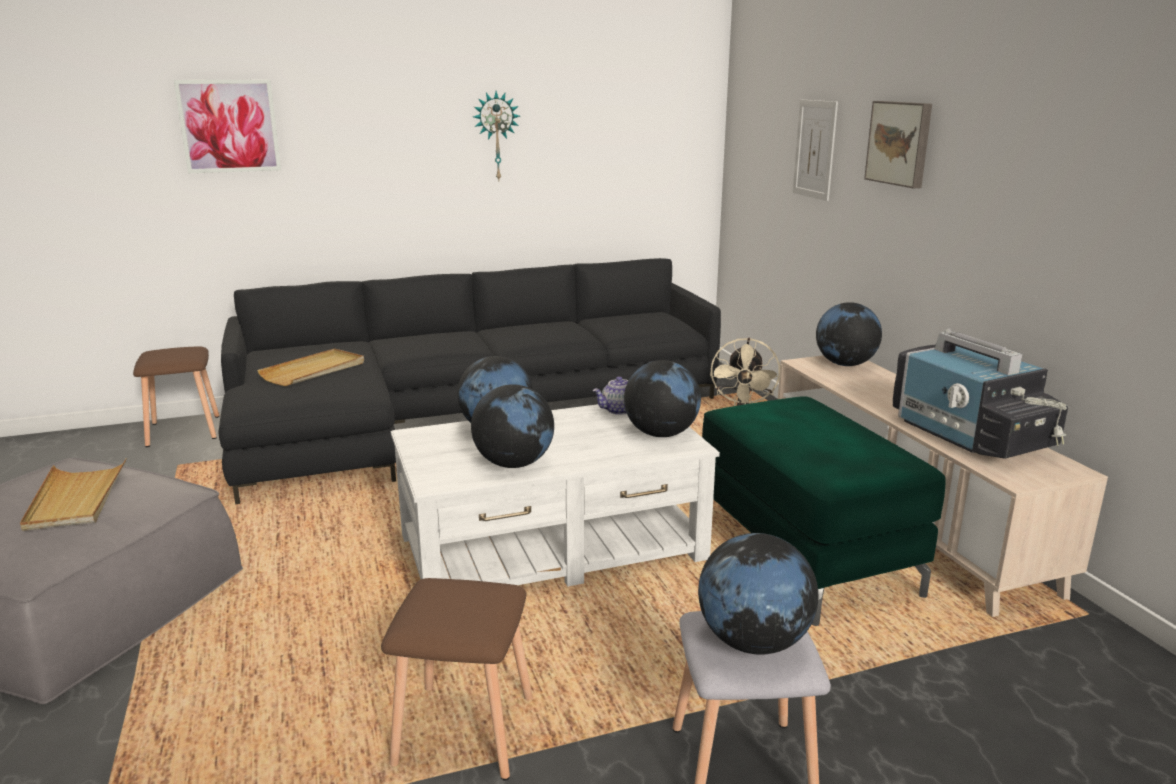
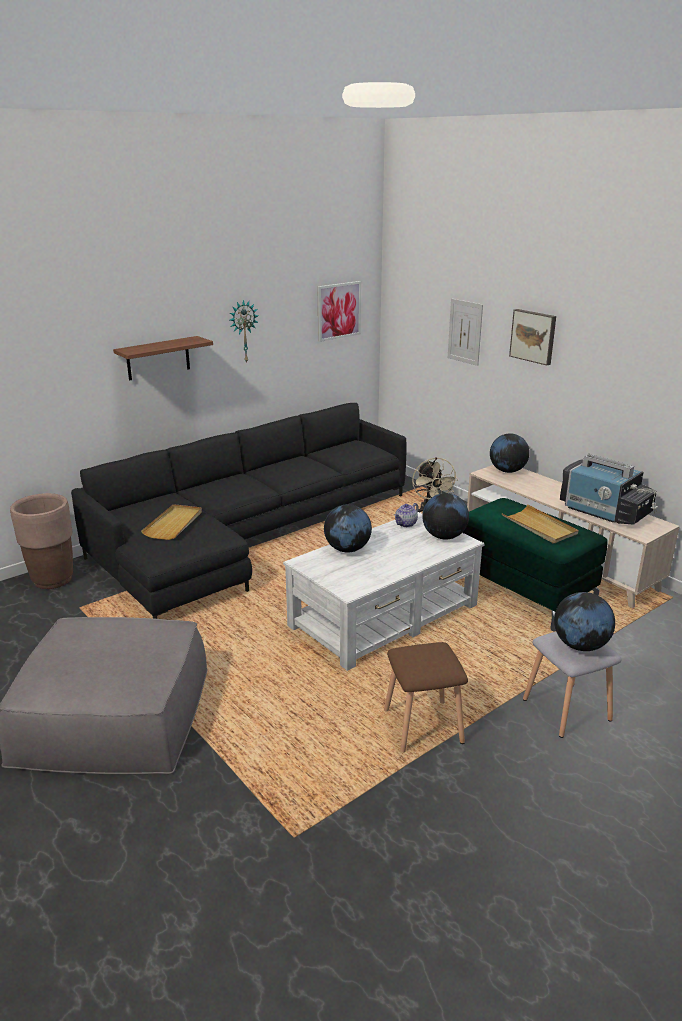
camera: 20 degrees left, 5 degrees up
beige tray [20,458,127,531] -> beige tray moved to [501,504,579,544]
brown stool [133,346,219,447] -> brown planter [10,493,73,589]
picture [174,80,281,173] -> picture moved to [318,281,361,342]
globe [471,384,554,468] -> none
none -> shelf [113,336,213,381]

